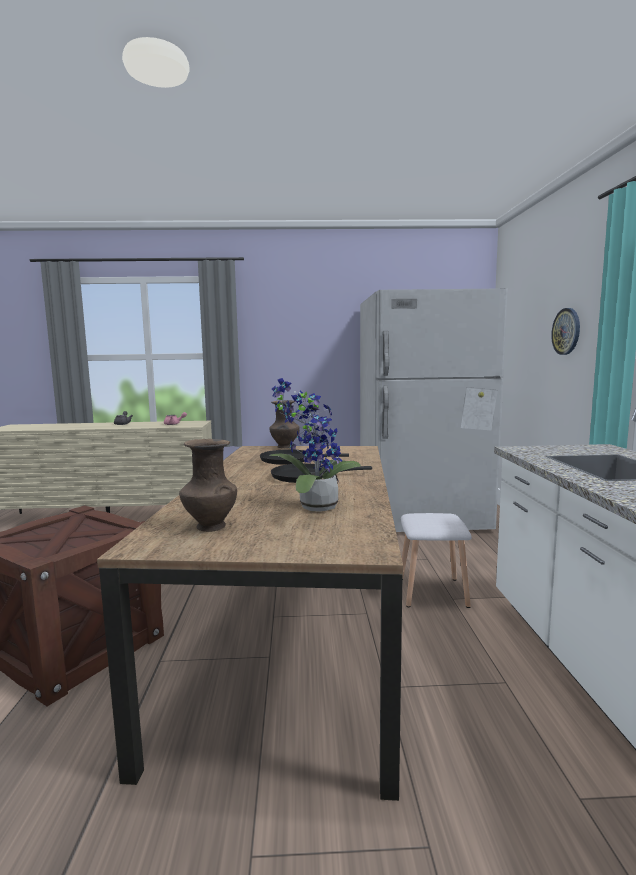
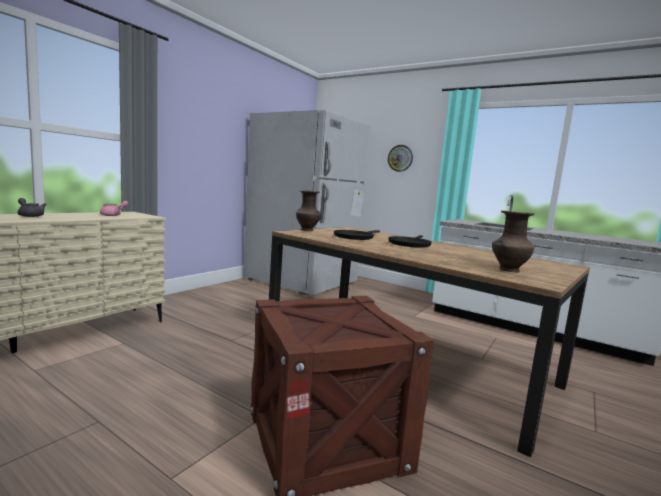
camera: 55 degrees left, 0 degrees up
potted plant [269,378,361,512] -> none
white stool [401,513,472,608] -> none

